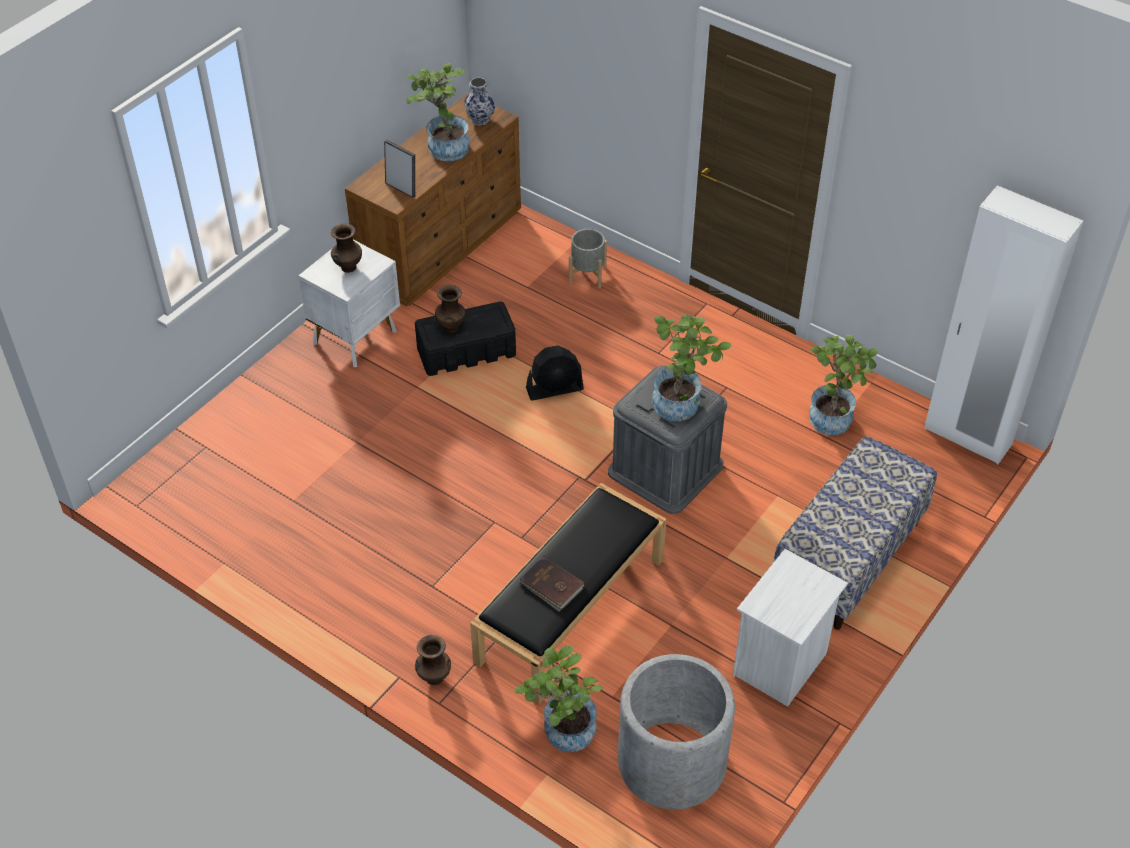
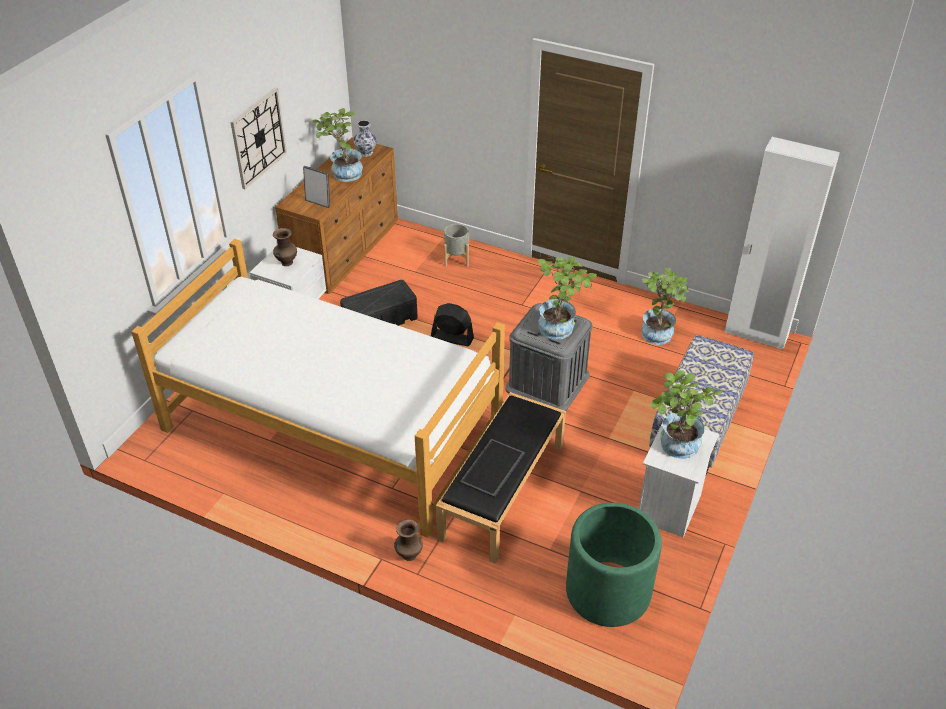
camera: 10 degrees left, 5 degrees down
brown vase [435,285,466,333] -> none
potted plant [515,646,603,752] -> potted plant moved to [650,370,722,459]
brown book [519,556,585,612] -> tray [460,439,525,497]
black fan [526,345,584,401] -> black fan turned 135 degrees counterclockwise [431,303,474,346]
grey planter [618,654,735,810] -> green planter [566,503,662,627]
none -> bed [131,239,505,538]
none -> wall clock [231,88,287,189]

